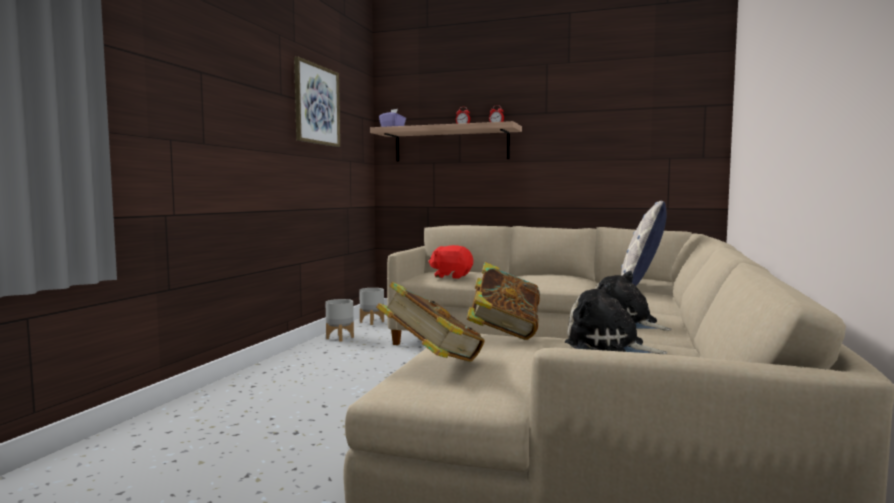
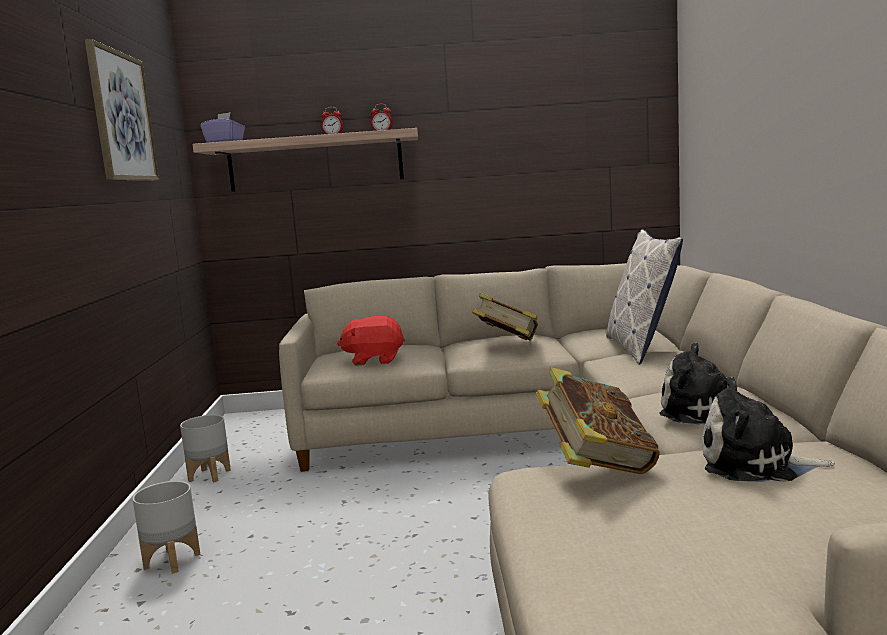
camera: 20 degrees left, 5 degrees up
grey planter [359,288,384,325] -> grey planter moved to [132,481,200,574]
book [376,282,485,362] -> book moved to [472,293,538,341]

